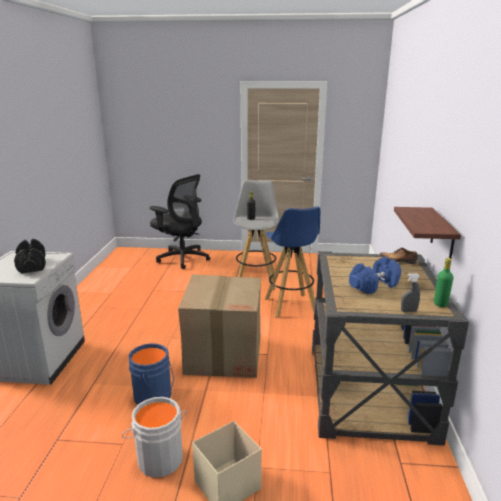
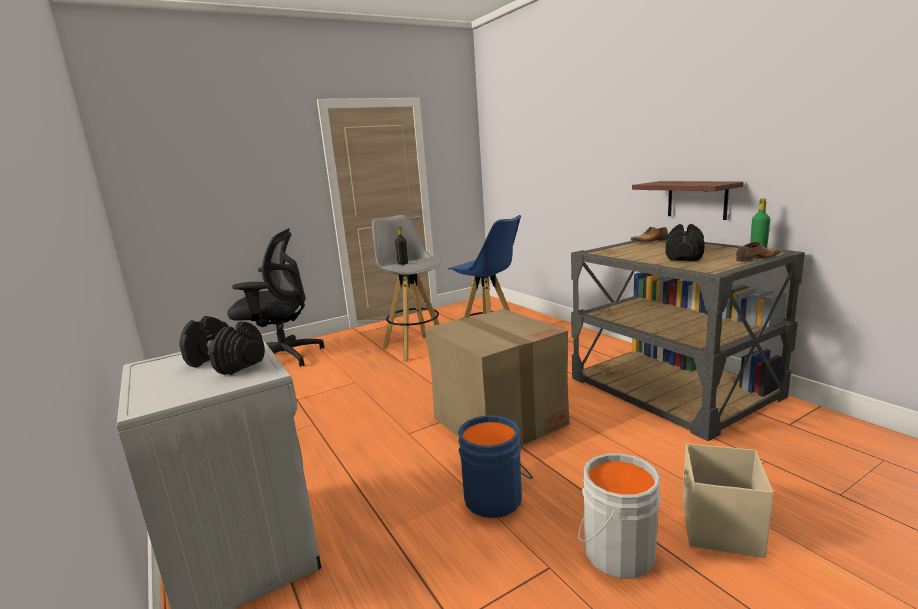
camera: 35 degrees left, 5 degrees down
blue dumbbell [349,257,401,294] -> black dumbbell [665,224,705,261]
grey spray bottle [401,273,420,312] -> shoe [736,241,780,262]

